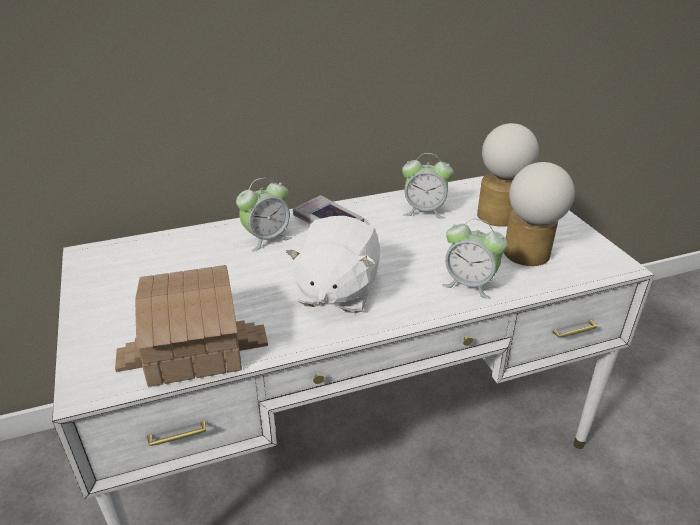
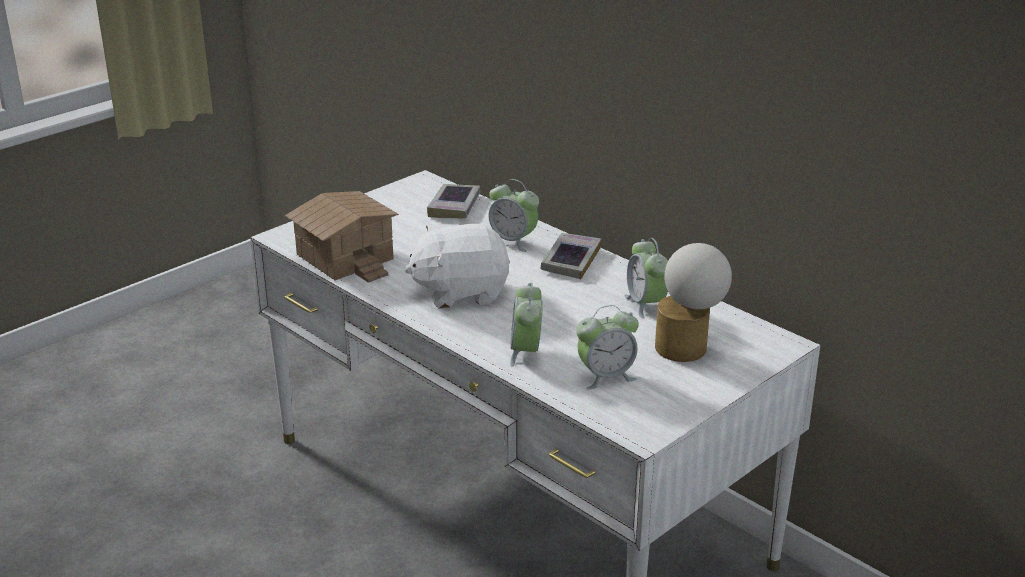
camera: 65 degrees right, 5 degrees down
table lamp [504,162,575,266] -> alarm clock [576,305,639,390]
none -> book [427,184,481,218]

